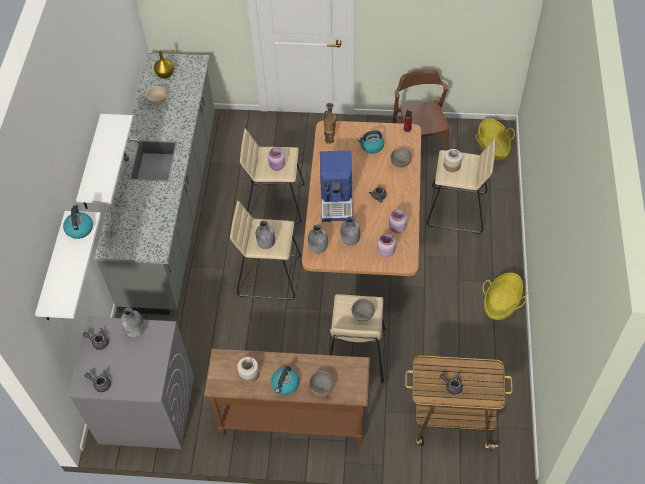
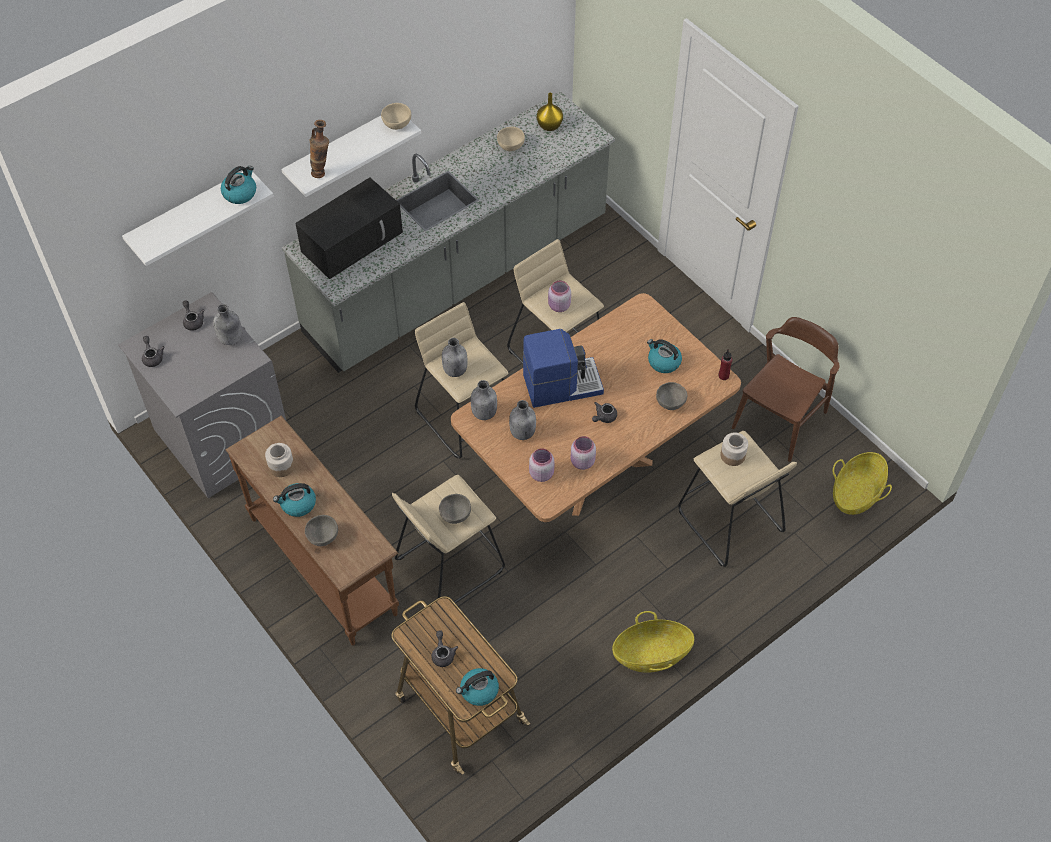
camera: 45 degrees right, 0 degrees up
coffee machine [320,151,353,222] -> coffee machine turned 150 degrees counterclockwise [523,329,604,408]
vase [323,103,336,144] -> vase moved to [310,120,329,178]
none -> black microwave [295,177,403,279]
none -> beige bowl [381,103,411,130]
none -> kettle [456,668,499,706]

